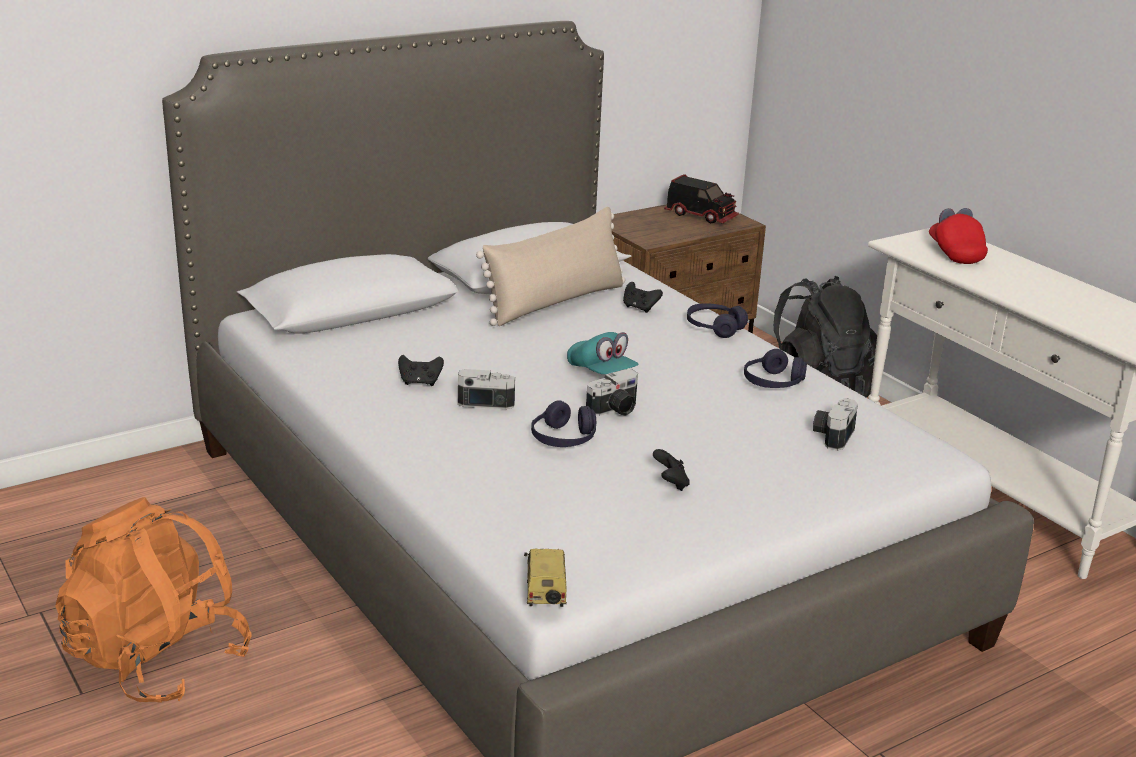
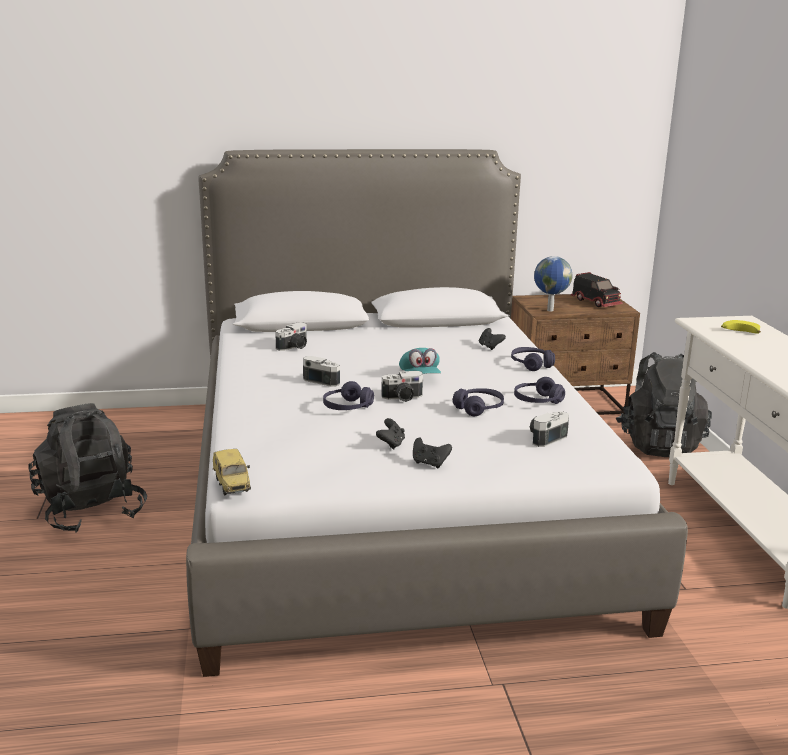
camera: 25 degrees right, 5 degrees down
orange backpack [55,497,252,703] -> black backpack [28,403,147,533]
black game controller [398,355,444,386] -> black game controller moved to [413,437,452,468]
beige pillow [476,207,625,326] -> none
toy car [524,548,567,607] -> toy car turned 135 degrees clockwise [213,449,251,495]
red cap [929,208,988,264] -> banana [721,320,761,334]
none -> camera [276,322,307,351]
none -> purple headphones [453,388,504,416]
none -> globe [534,256,572,311]

